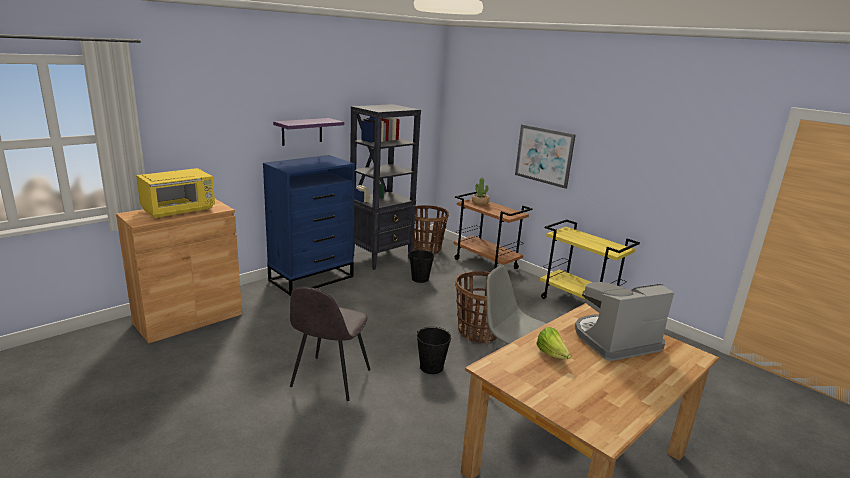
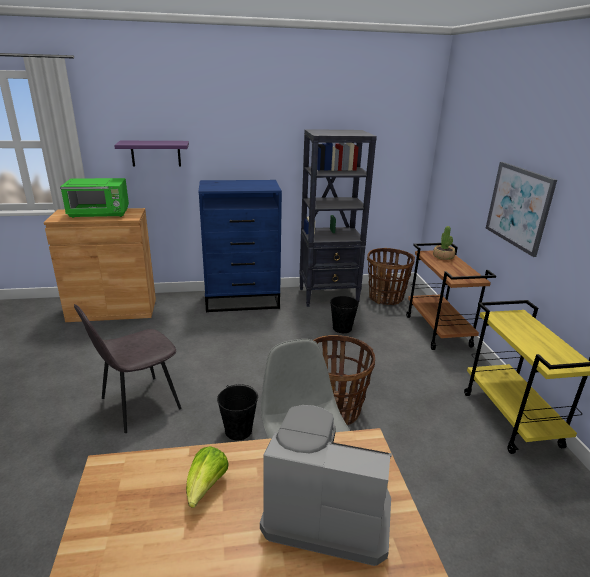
camera: 35 degrees right, 5 degrees up
yellow microwave [136,168,215,218] -> green microwave [60,178,129,218]
purple shelf [273,118,344,146] -> purple shelf moved to [114,141,189,167]

